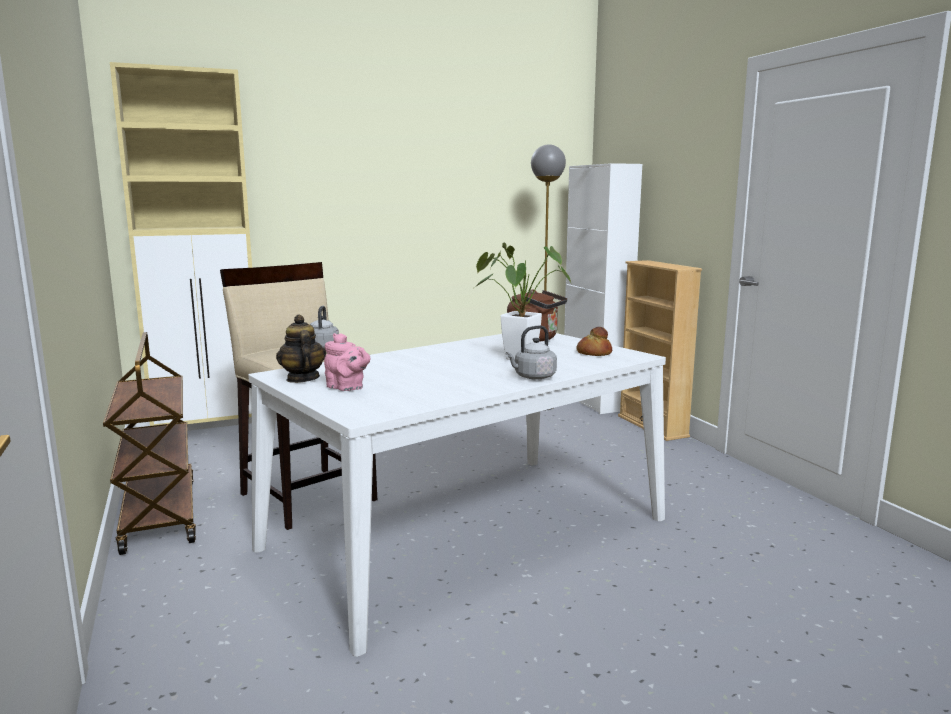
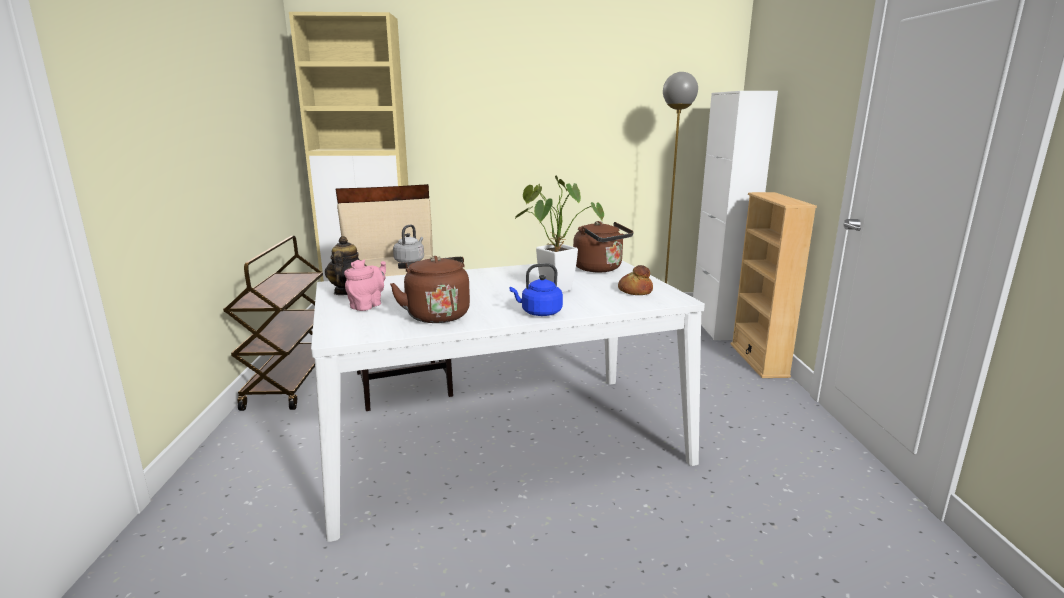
camera: 20 degrees right, 5 degrees up
pink teapot [324,333,370,391] -> pink teapot turned 120 degrees counterclockwise [344,260,386,311]
grey kettle [506,326,557,380] -> blue kettle [509,263,563,316]
none -> brown kettle [390,256,470,323]

